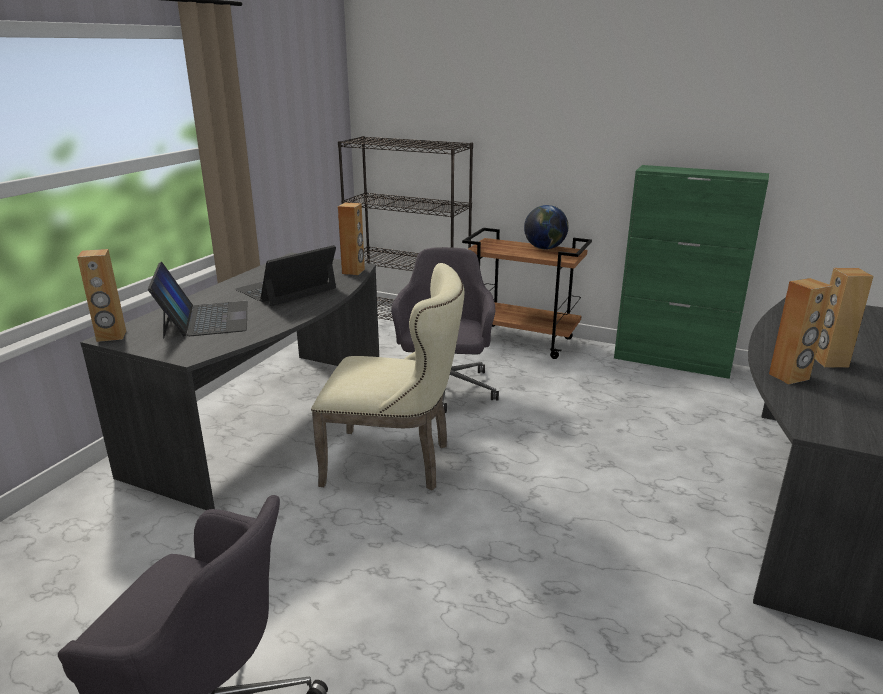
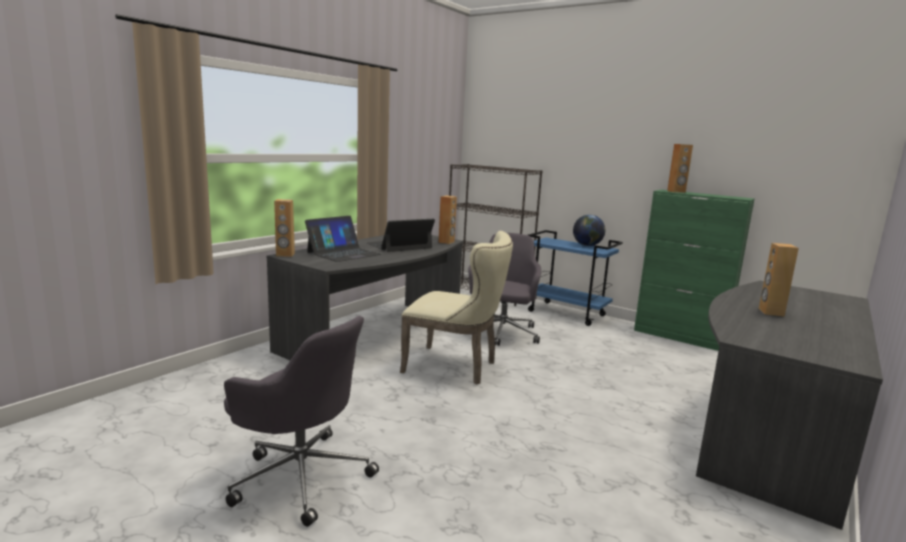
camera: 10 degrees right, 10 degrees down
laptop [148,262,247,338] -> laptop turned 45 degrees clockwise [305,216,381,262]
brown cart [462,228,592,359] -> blue cart [528,230,623,326]
brown speaker [769,278,833,384] -> brown speaker moved to [667,144,693,193]

